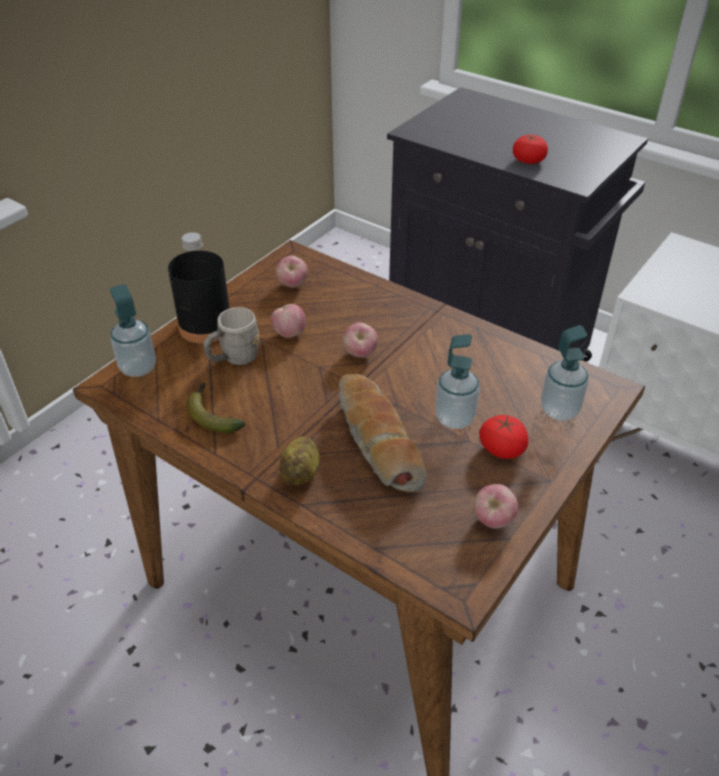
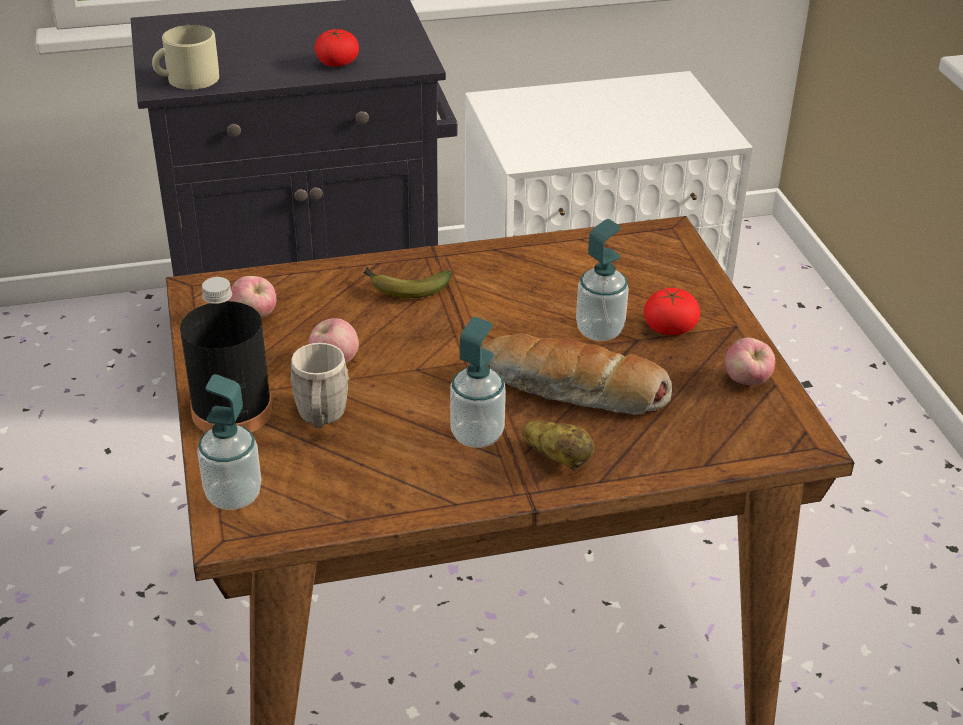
camera: 50 degrees left, 5 degrees down
banana [187,383,245,433] -> banana moved to [363,267,452,298]
apple [343,323,378,358] -> none
soap dispenser [541,325,589,421] -> soap dispenser moved to [450,317,506,448]
none -> beige mug [152,25,219,90]

